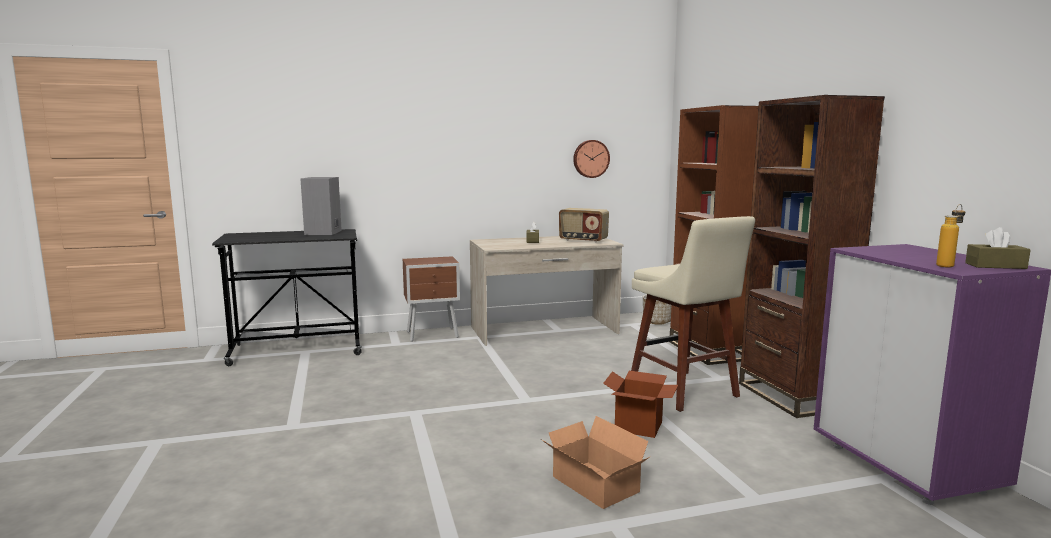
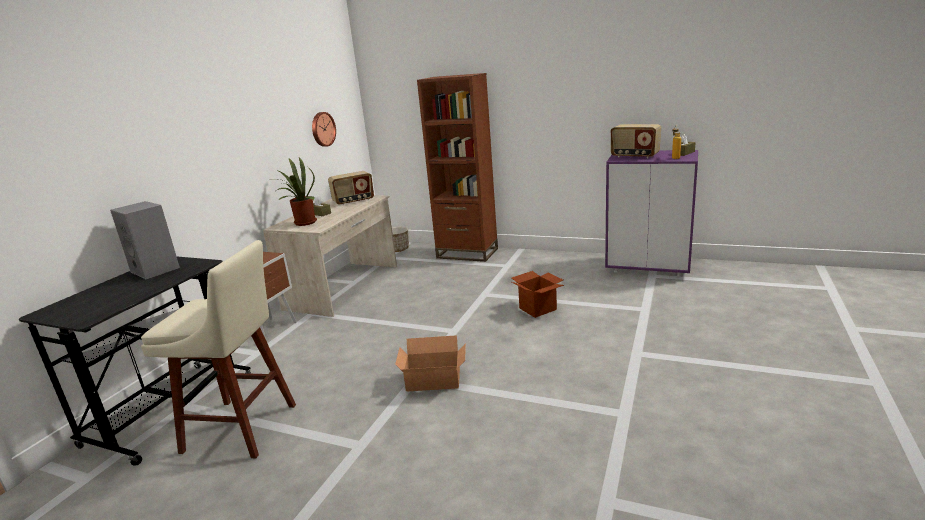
camera: 50 degrees left, 10 degrees up
cardboard box [541,416,650,509] -> cardboard box moved to [395,335,466,391]
beige stool [631,216,755,412] -> beige stool moved to [141,240,296,459]
brown bookcase [739,95,885,418] -> none
none -> potted plant [274,157,317,226]
none -> radio [611,124,661,158]

